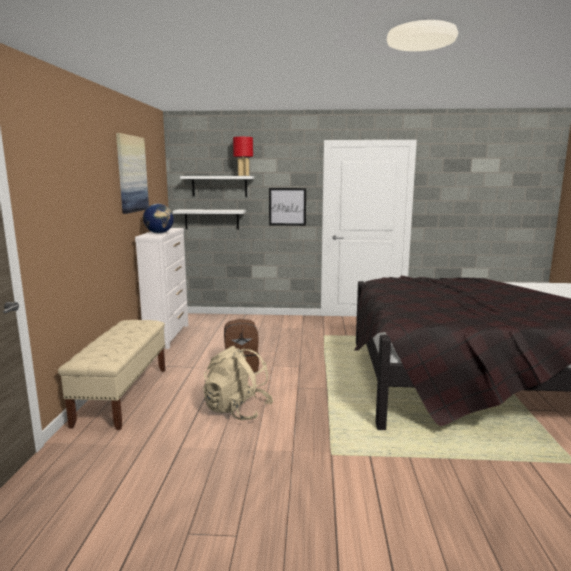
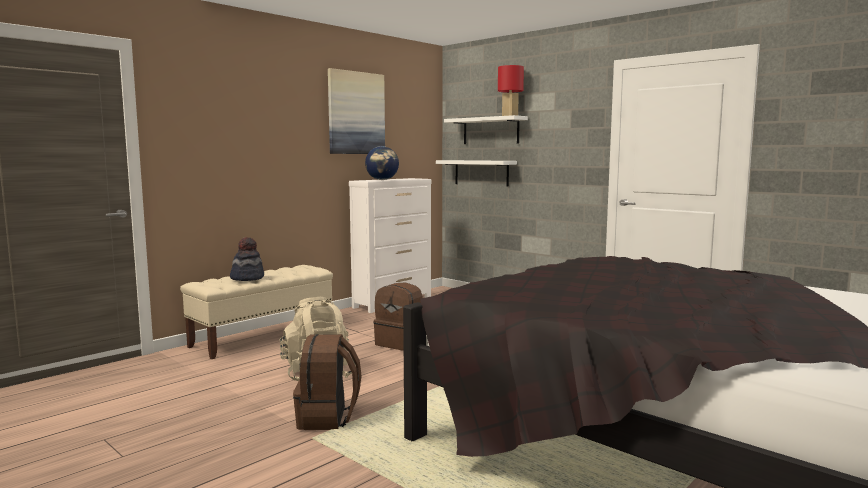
camera: 40 degrees right, 5 degrees down
picture [269,188,306,226] -> none
none -> hat [230,237,264,281]
none -> brown backpack [293,334,362,430]

